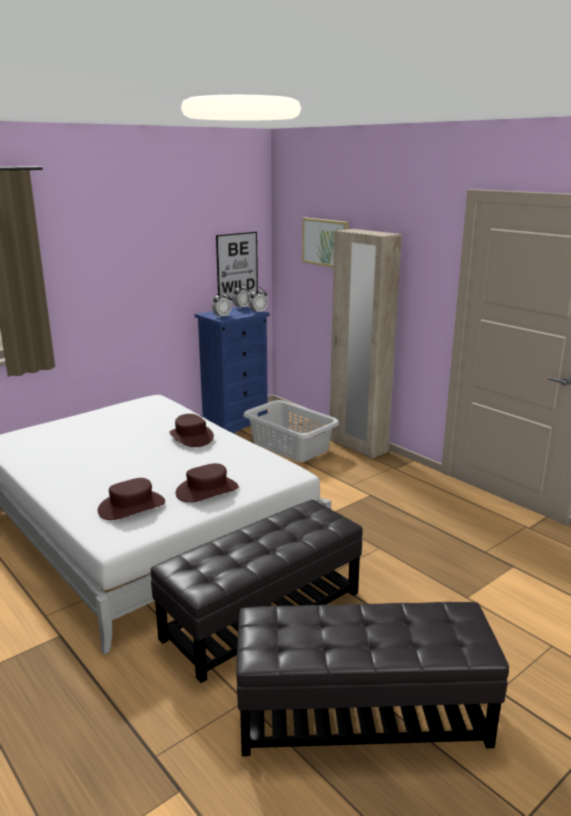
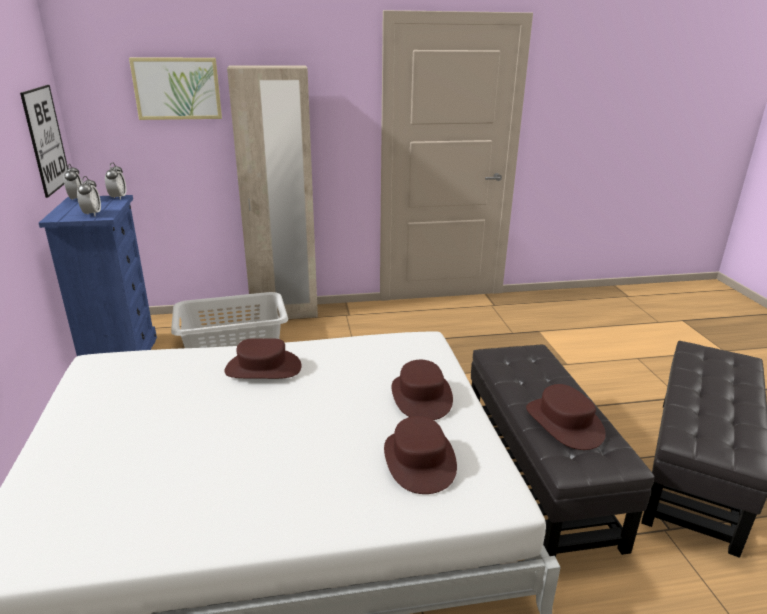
camera: 60 degrees left, 5 degrees up
none -> brown hat [526,384,606,450]

